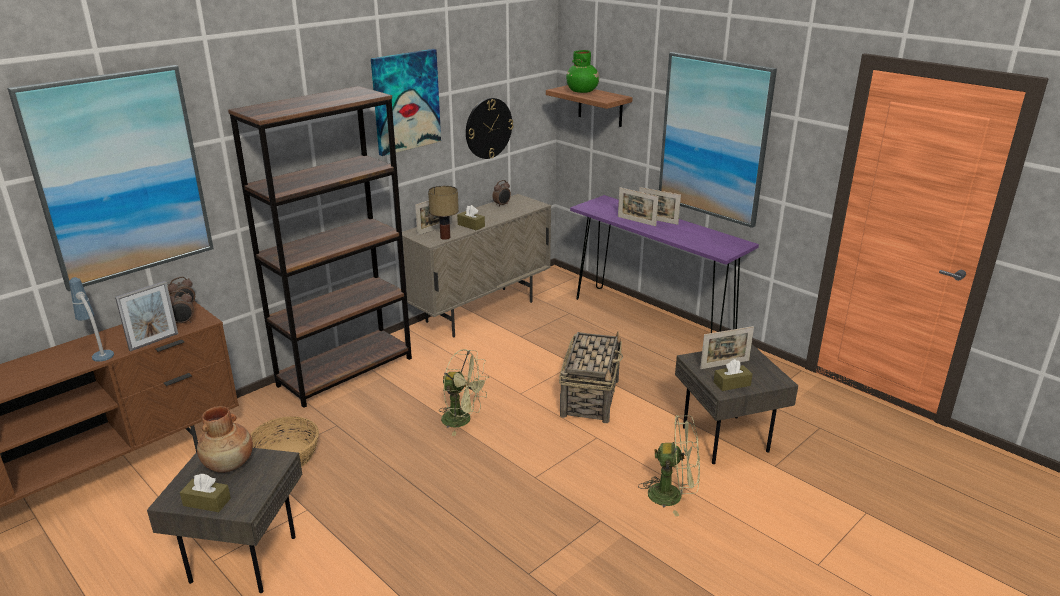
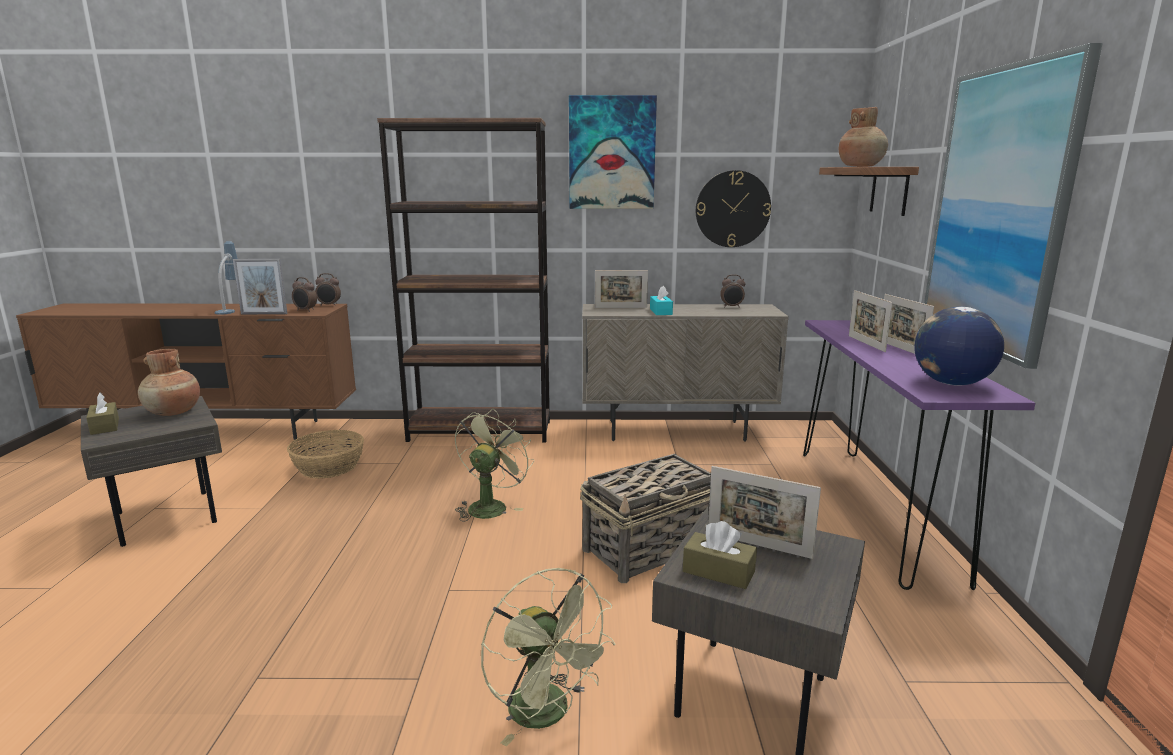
camera: 45 degrees right, 10 degrees down
picture [8,65,214,291] -> none
table lamp [428,186,459,240] -> none
green fan [439,349,489,436] -> green fan turned 135 degrees counterclockwise [455,408,534,522]
brown tissue box [457,205,485,230] -> turquoise tissue box [650,286,673,315]
green vase [566,50,599,93] -> brown vase [839,107,888,167]
none -> globe [914,307,1004,386]

